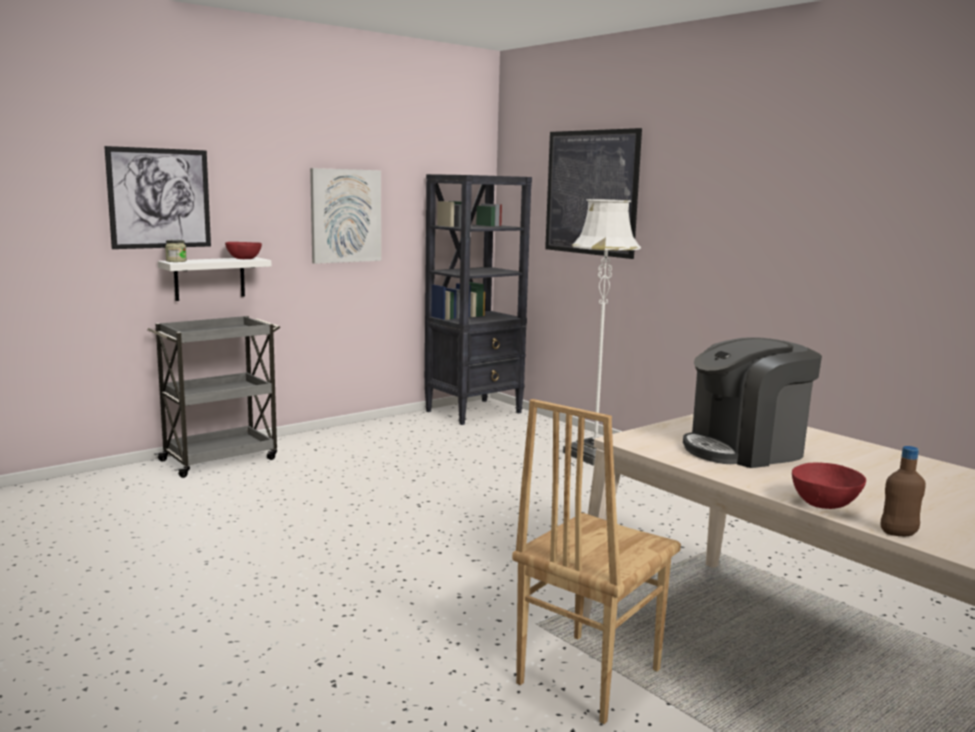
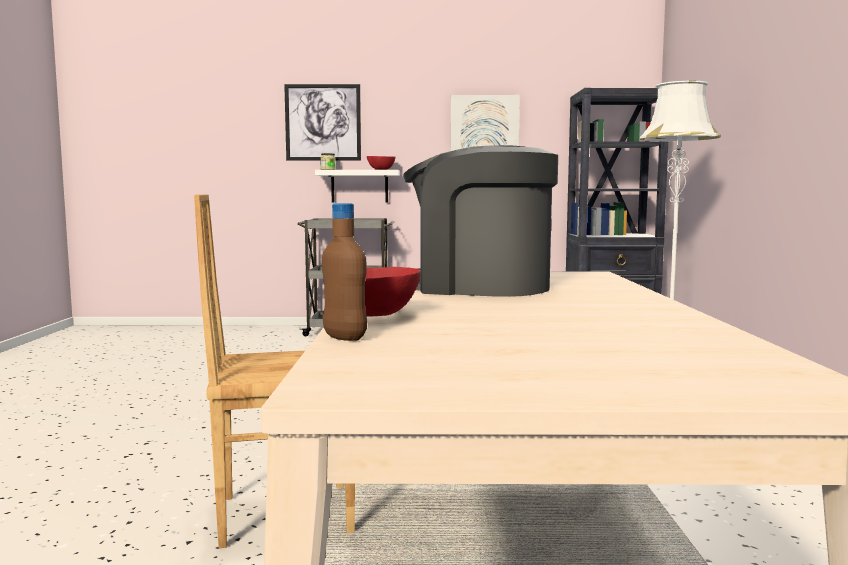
camera: 40 degrees right, 5 degrees down
picture [545,128,642,259] -> none

